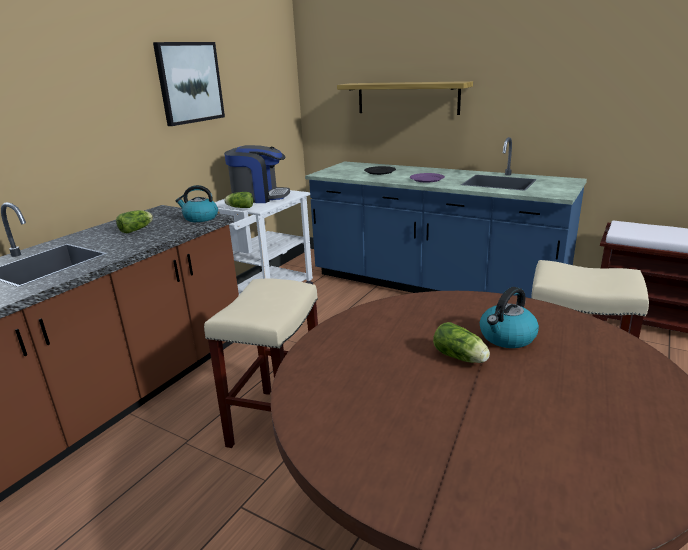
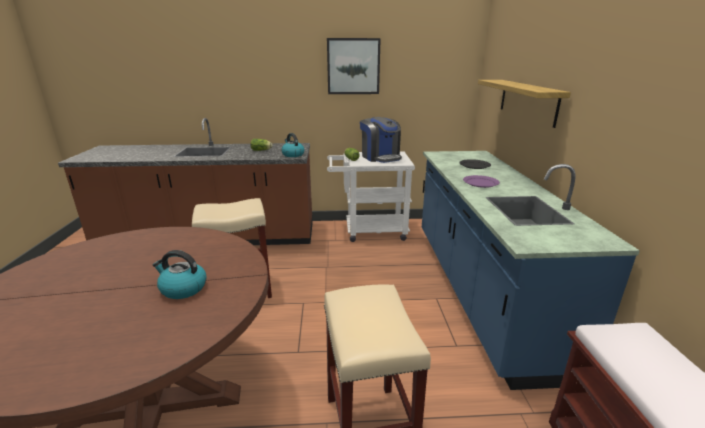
camera: 55 degrees right, 0 degrees up
lettuce [433,322,490,363] -> none

